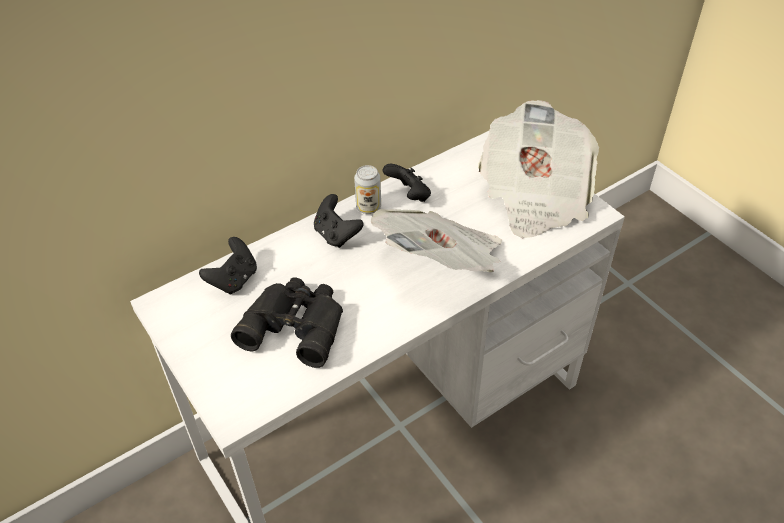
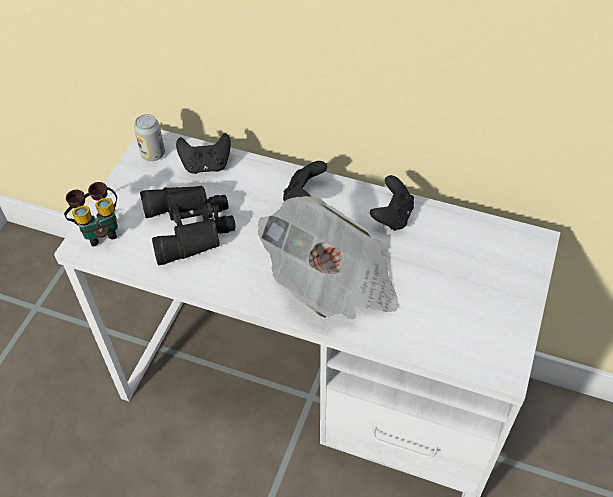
camera: 55 degrees right, 5 degrees up
can [354,165,381,214] -> can moved to [134,114,165,161]
newspaper [478,100,599,238] -> none
none -> binoculars [64,182,118,247]

